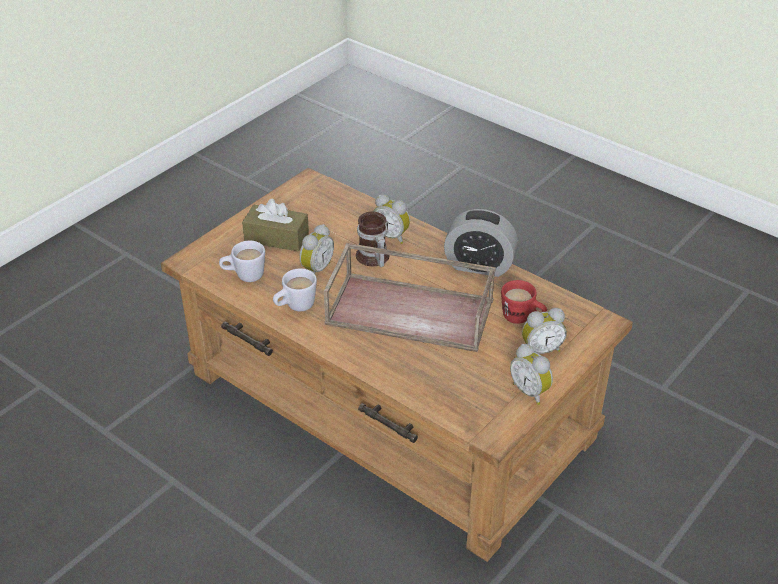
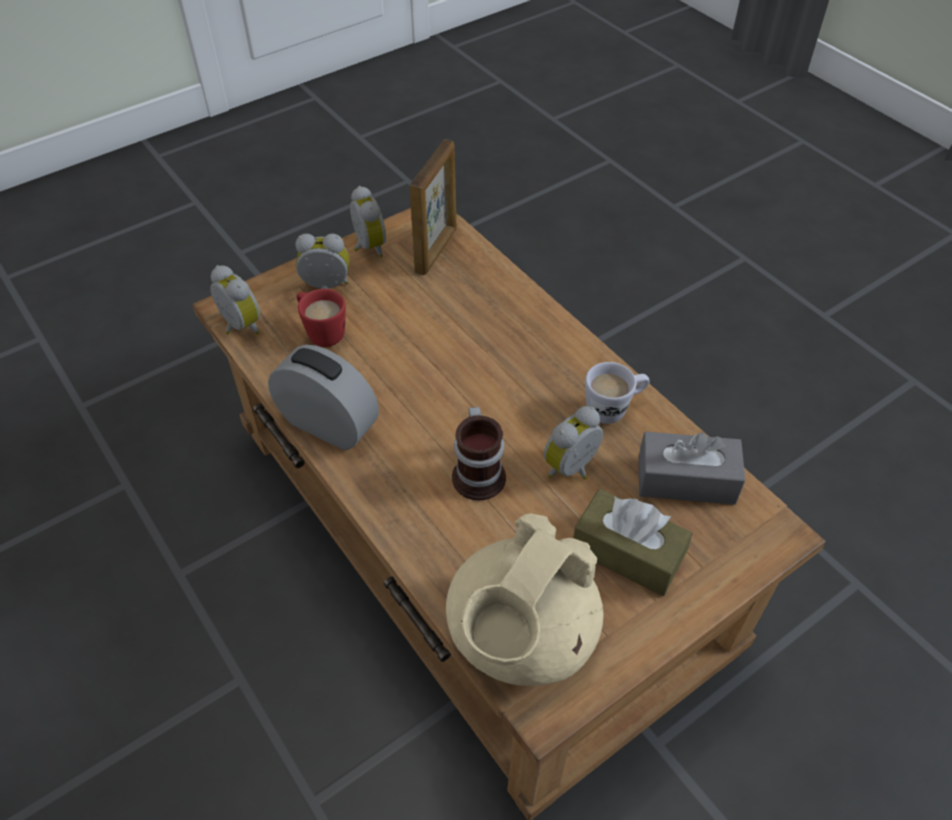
camera: 165 degrees left, 10 degrees up
white mug [219,241,265,282] -> grey tissue box [639,432,745,505]
brown tray [324,243,496,352] -> none
alarm clock [373,194,410,244] -> alarm clock moved to [210,265,260,335]
none -> picture frame [410,139,456,275]
none -> beige teapot [446,513,604,686]

